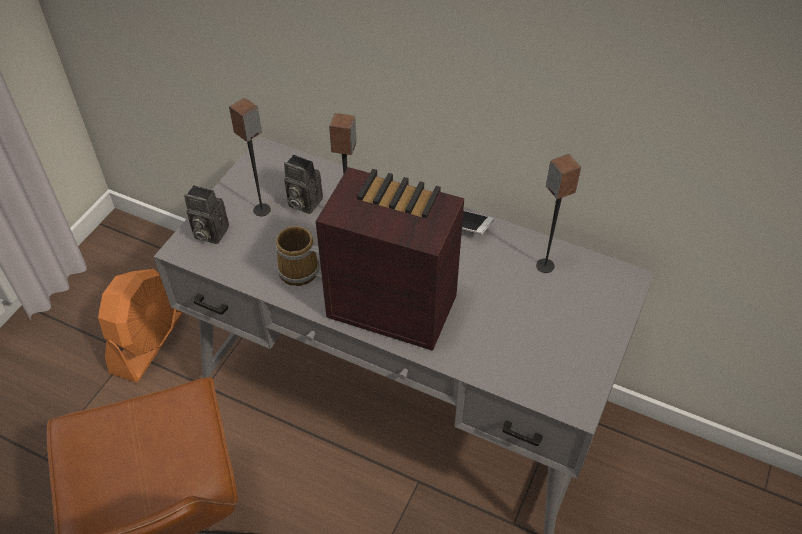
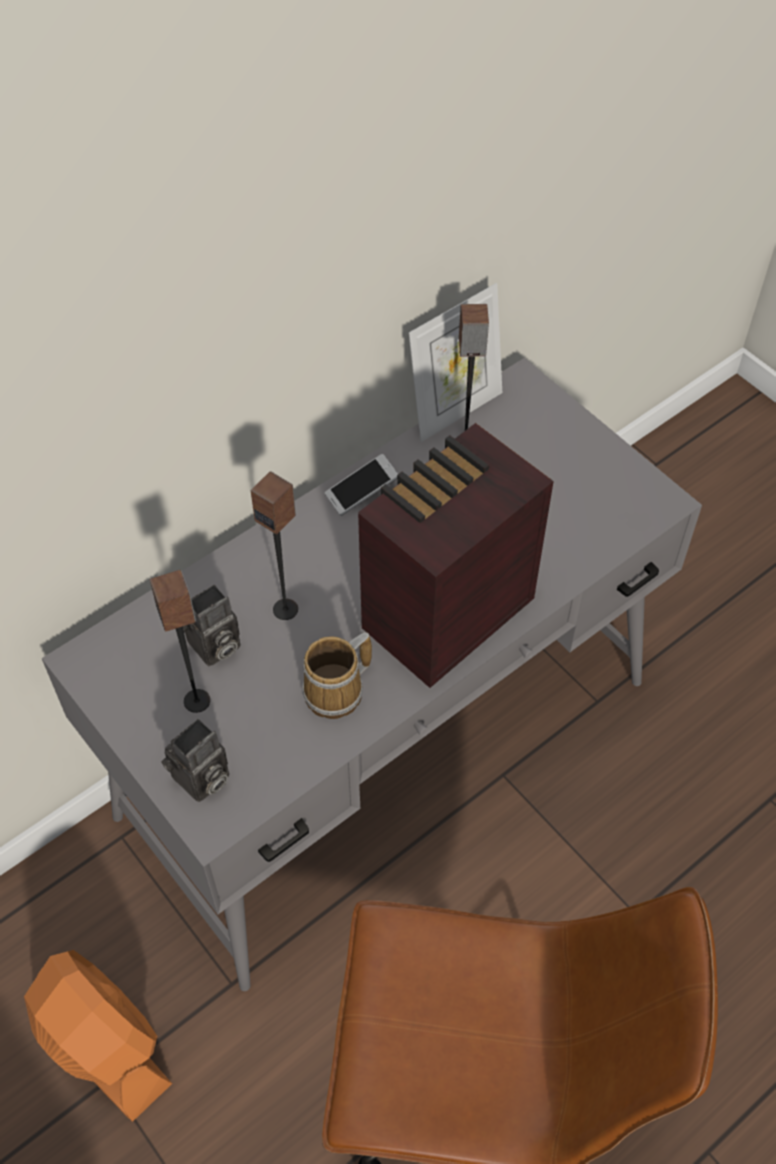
camera: 65 degrees left, 5 degrees up
none -> picture frame [409,283,502,442]

